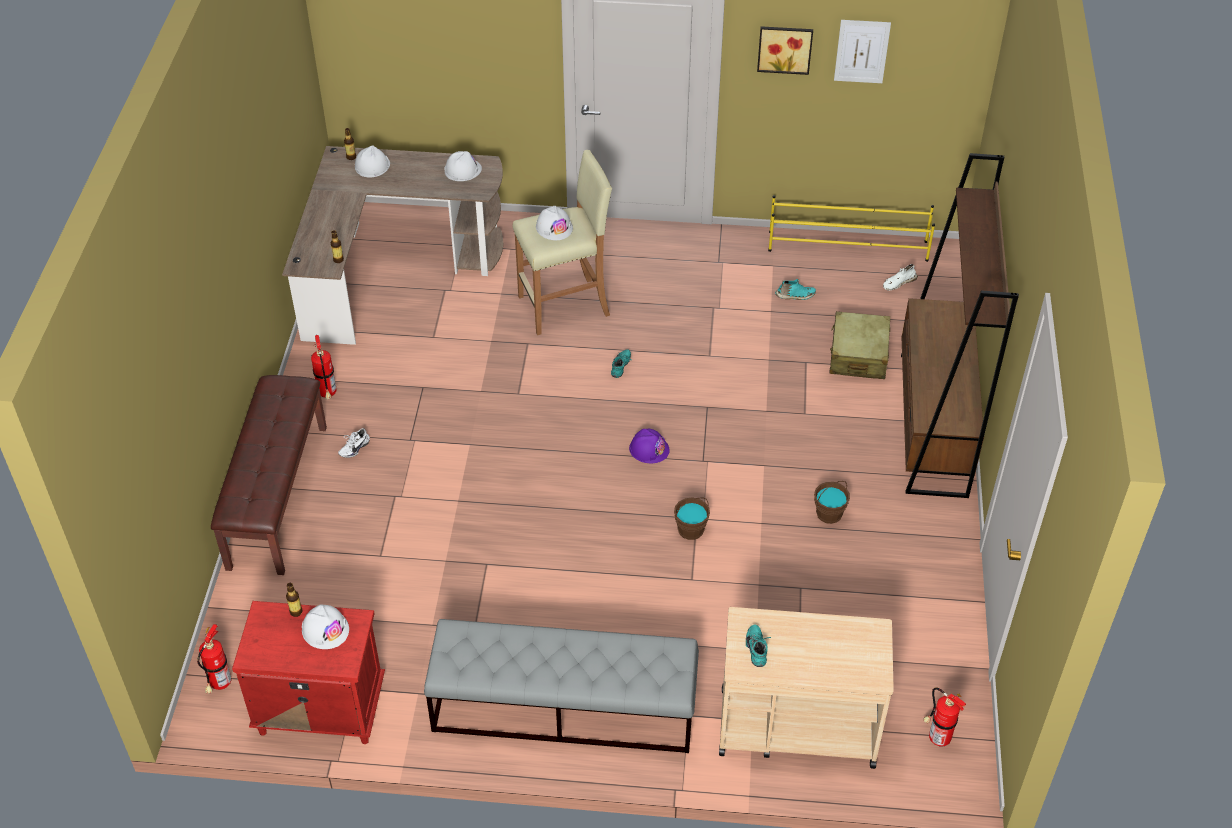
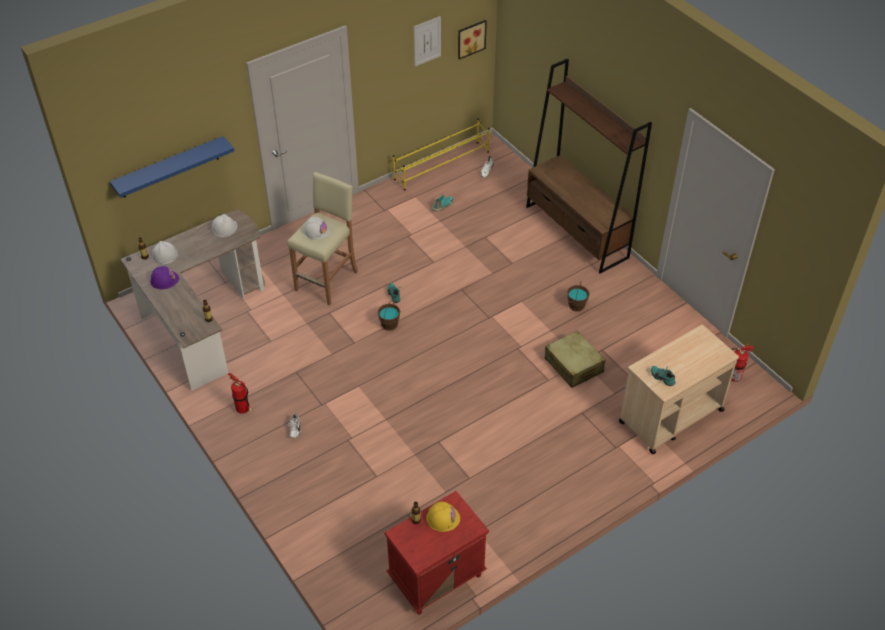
camera: 40 degrees left, 0 degrees up
fire extinguisher [197,624,232,694] -> none
brown bench [211,375,327,575] -> none
white hard hat [302,605,349,649] -> yellow hard hat [426,502,460,532]
grey bench [424,619,699,753] -> none
purple hard hat [629,429,670,463] -> purple hard hat moved to [150,266,179,289]
brown bucket [674,497,710,540] -> brown bucket moved to [378,301,400,331]
picture [757,26,813,75] -> picture moved to [458,20,487,60]
beige suitcase [830,311,890,379] -> beige suitcase moved to [545,331,605,388]
none -> blue shelf [110,136,234,198]

